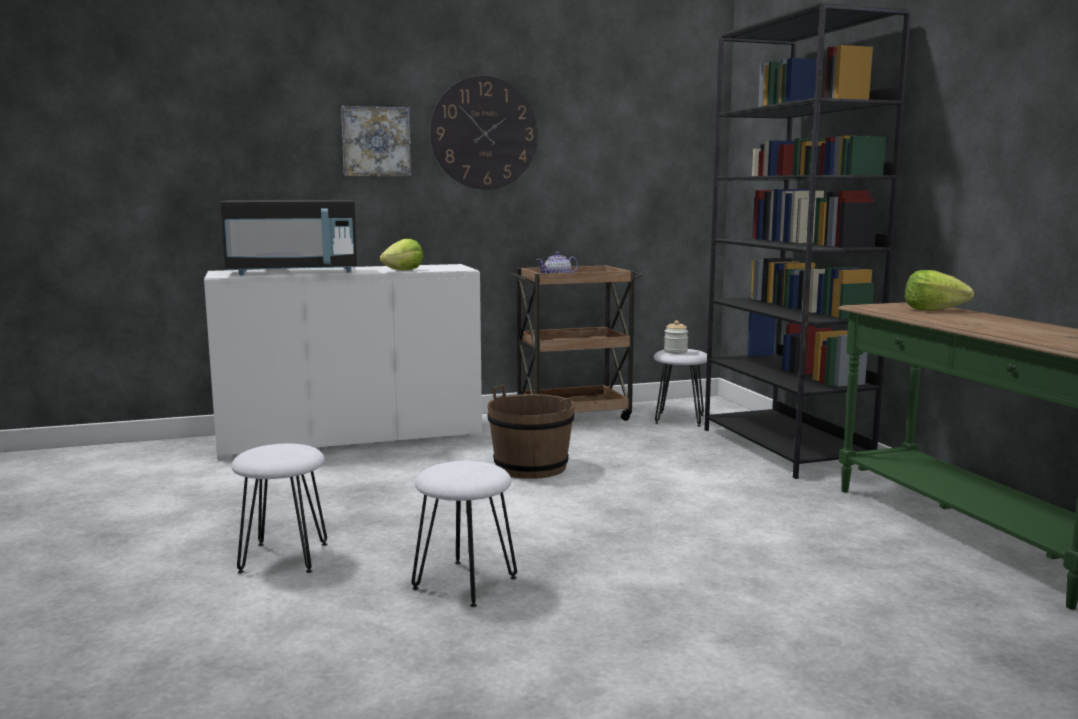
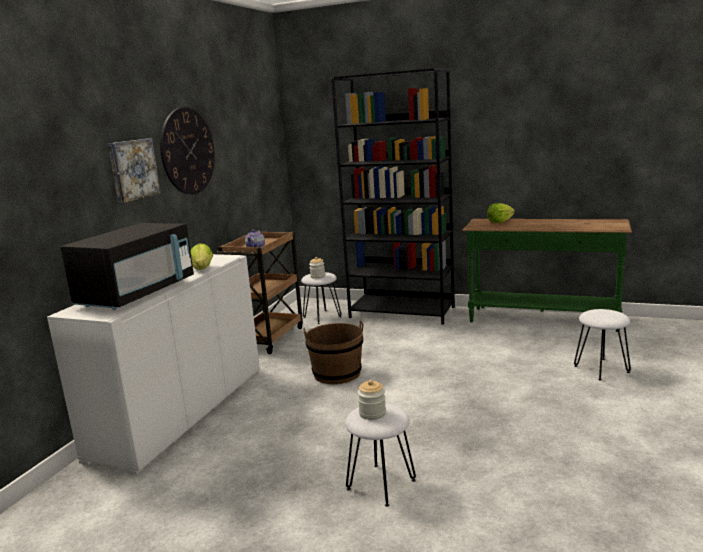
camera: 50 degrees left, 5 degrees up
white stool [412,461,517,607] -> white stool moved to [574,309,631,380]
none -> jar [358,380,386,420]

